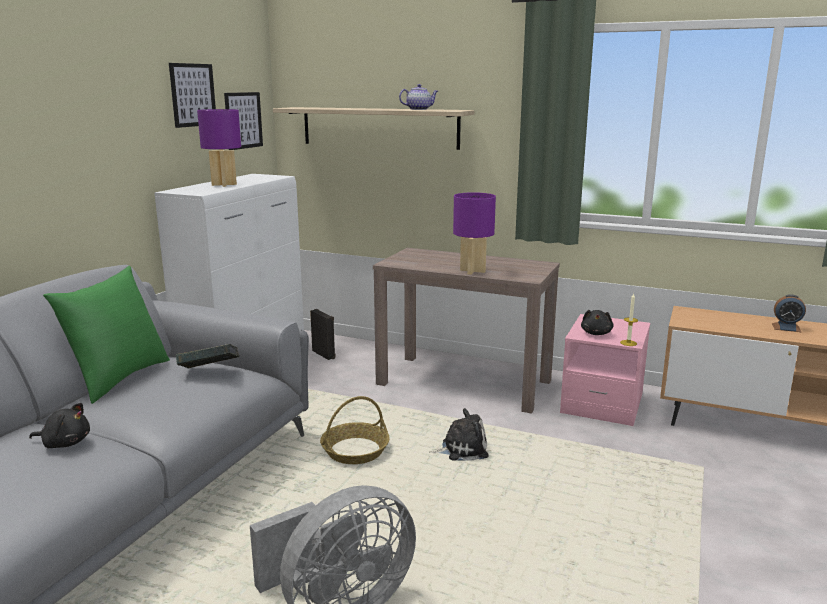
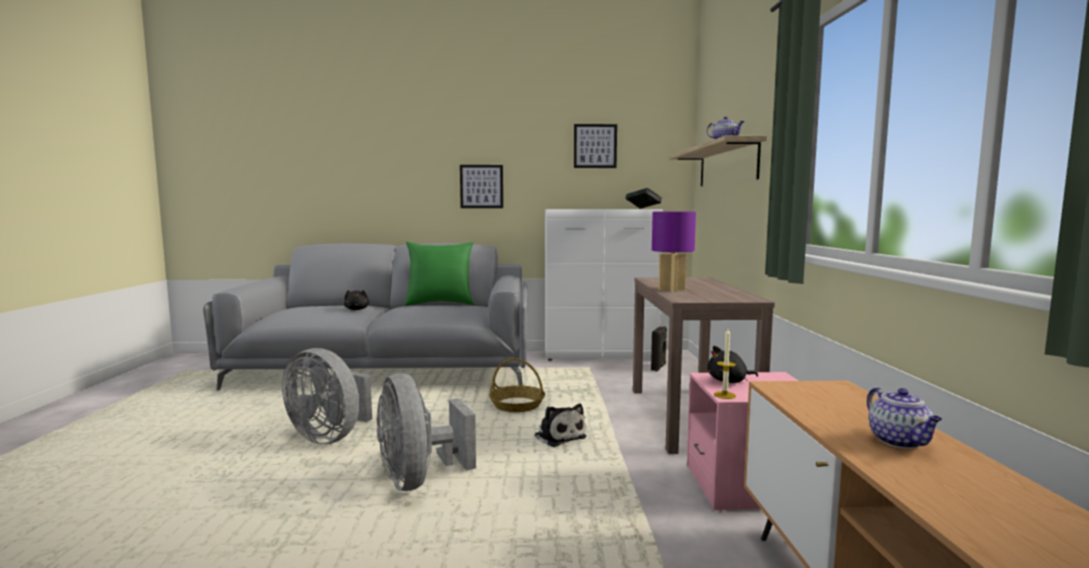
camera: 65 degrees right, 10 degrees down
book [176,344,239,369] -> book moved to [625,188,662,209]
purple table lamp [197,109,241,187] -> none
picture [224,92,263,150] -> picture moved to [460,165,503,208]
alarm clock [772,294,806,332] -> teapot [867,387,942,449]
none -> grey fan [377,374,476,491]

